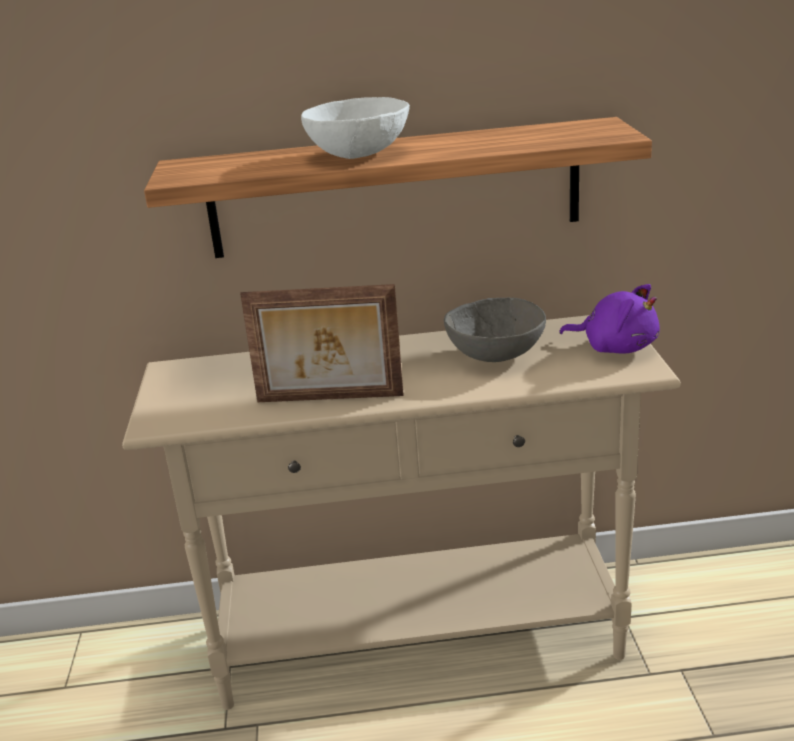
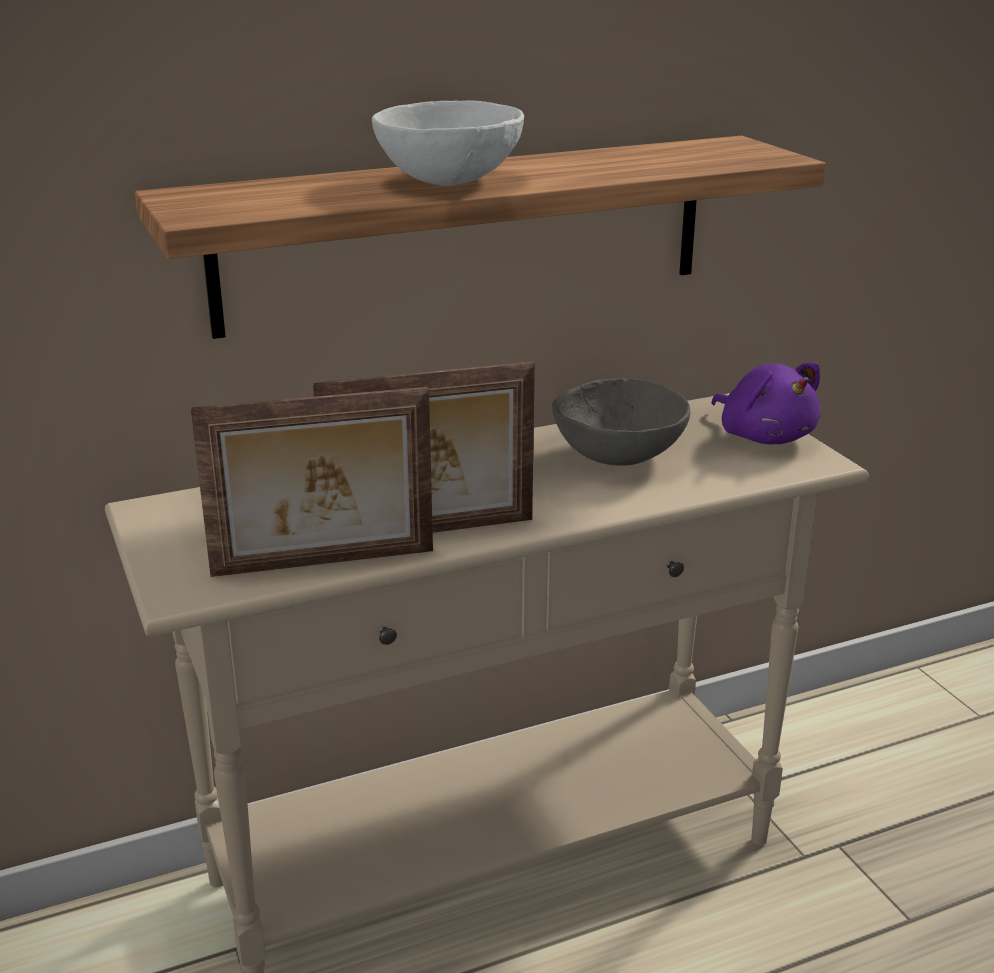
camera: 20 degrees left, 0 degrees up
purple plush toy [559,284,660,354] -> purple plush toy turned 45 degrees clockwise [711,362,821,444]
none -> picture frame [191,387,433,577]

